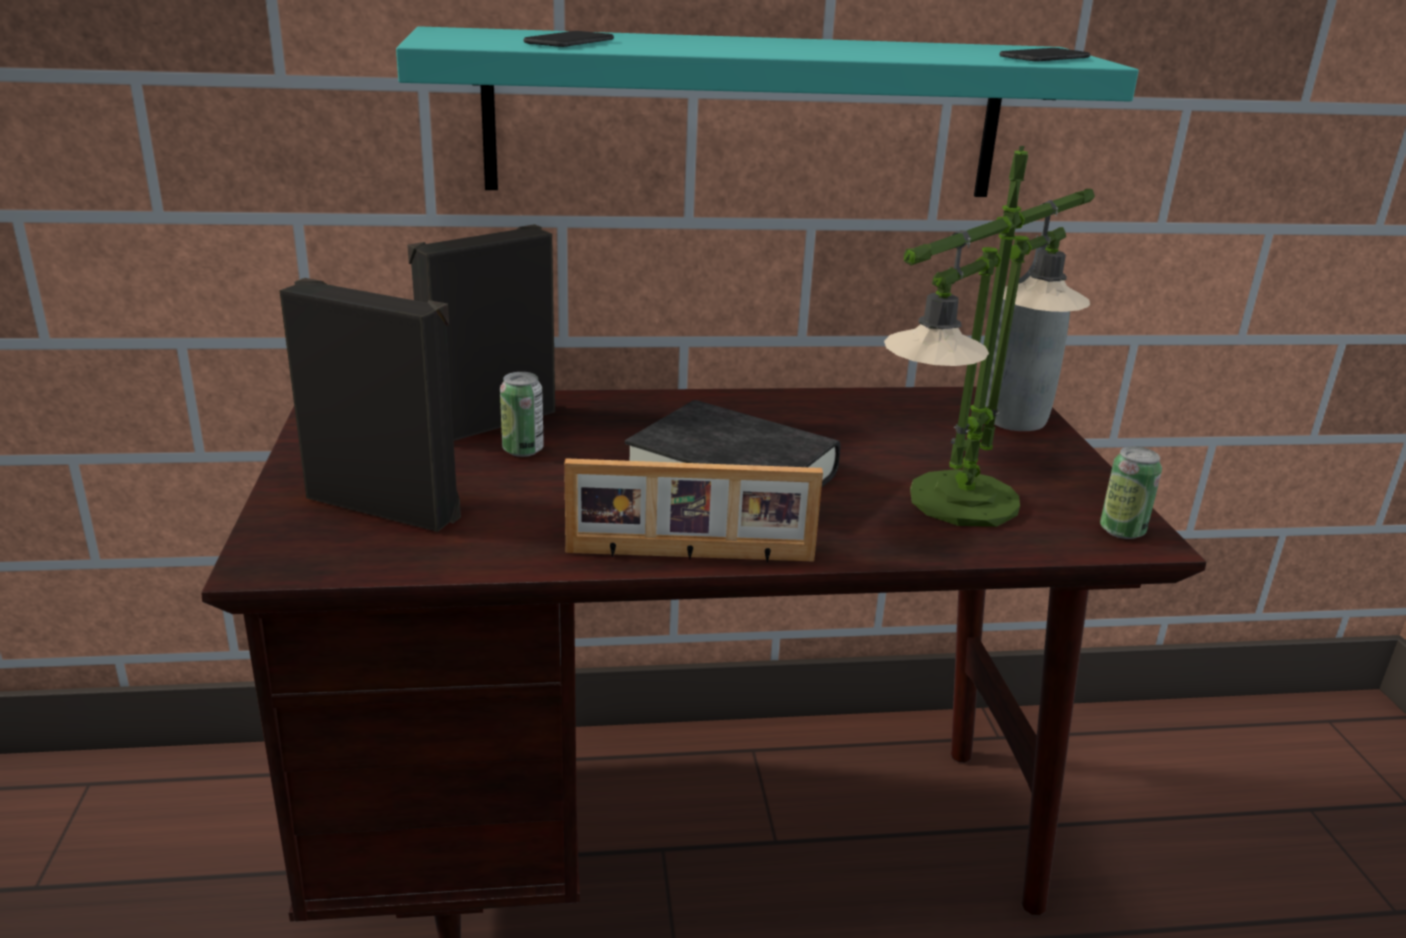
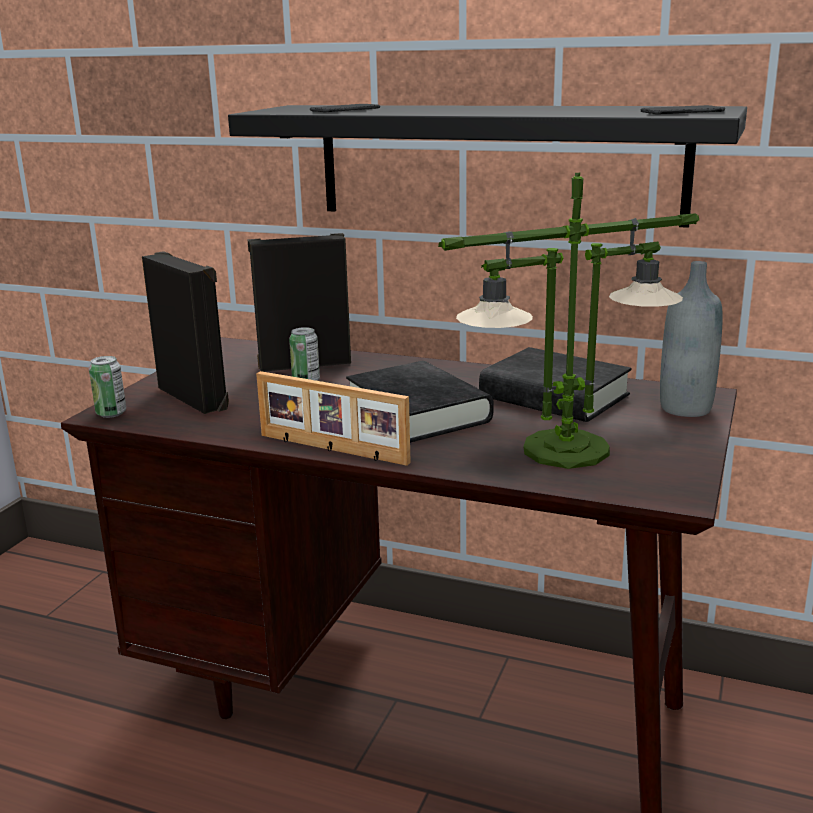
camera: 30 degrees right, 5 degrees down
turquoise shelf [396,26,1139,197] -> black shelf [228,105,747,228]
can [1100,446,1162,539] -> can moved to [89,356,126,418]
none -> black book [479,347,632,422]

